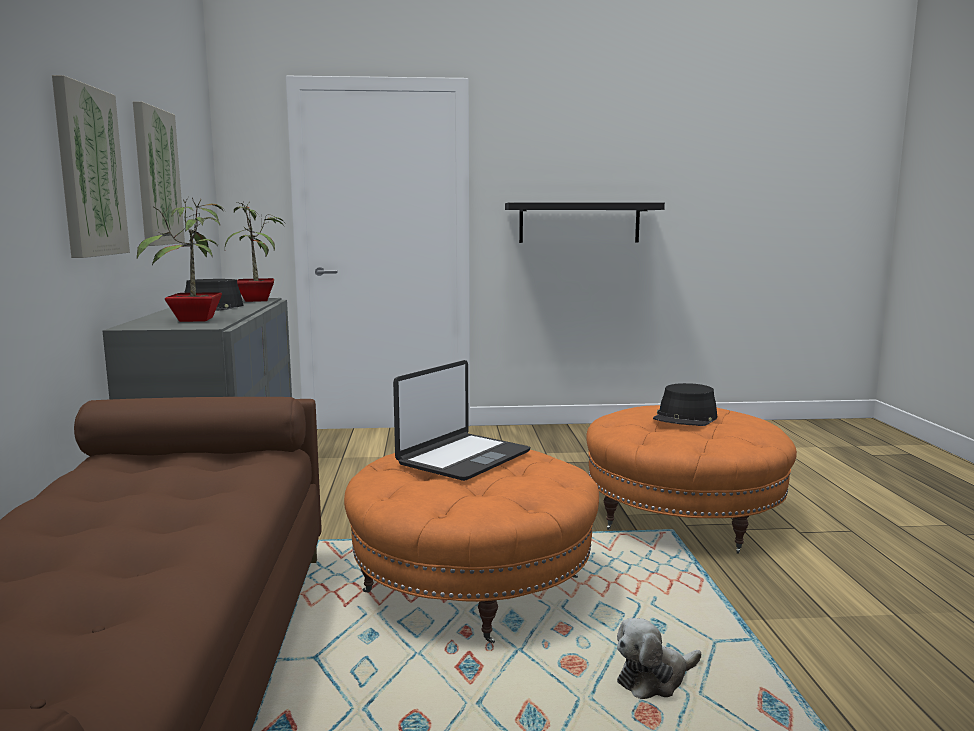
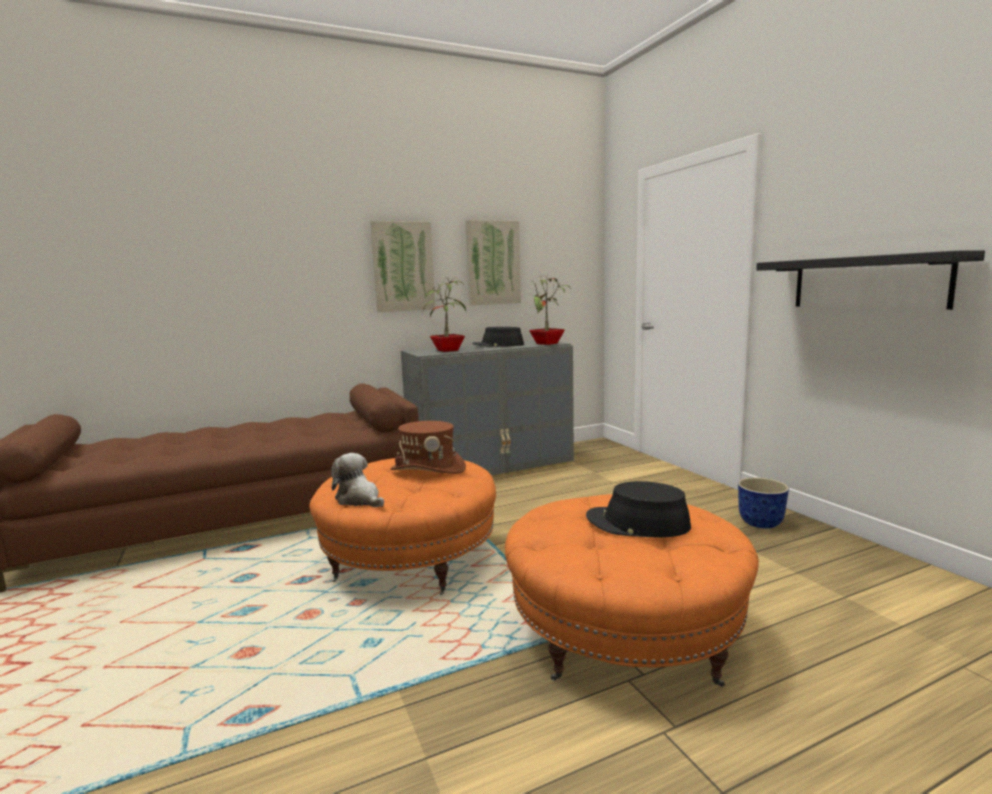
camera: 70 degrees right, 0 degrees up
laptop [393,360,530,481] -> brown hat [391,421,466,474]
plush toy [617,618,701,699] -> plush toy moved to [331,453,384,507]
none -> planter [738,478,789,529]

